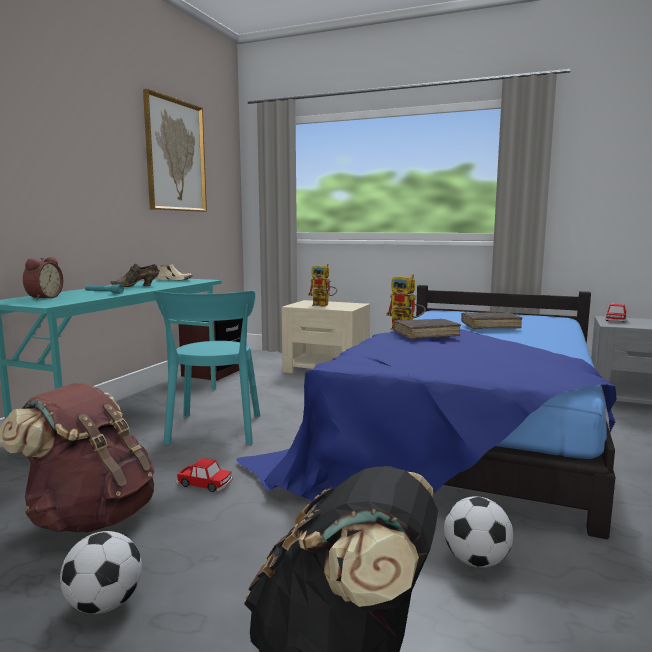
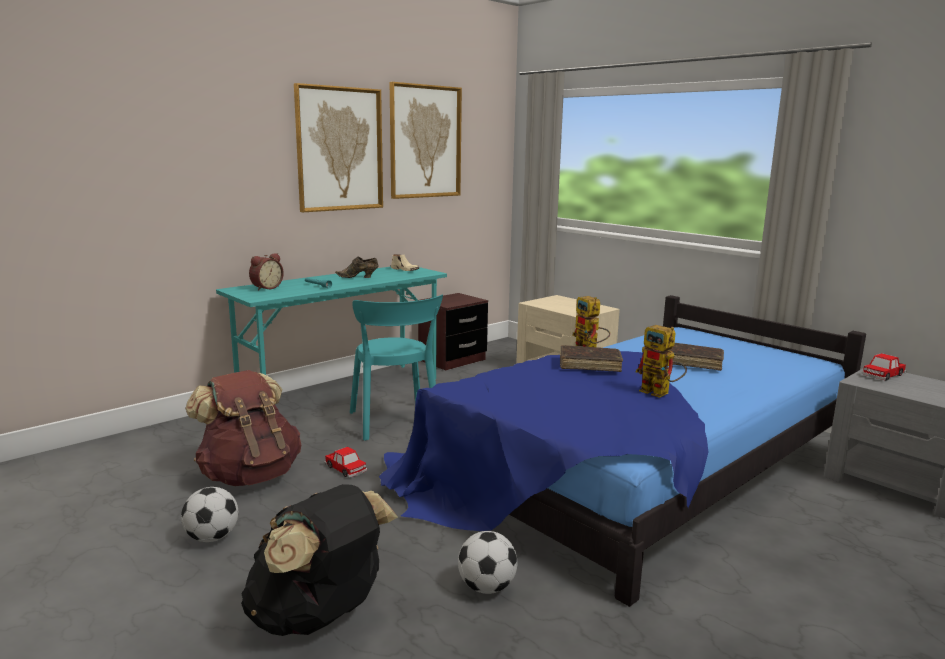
camera: 25 degrees right, 5 degrees up
turquoise chair [154,291,260,445] -> turquoise chair turned 45 degrees counterclockwise [350,295,443,441]
toy robot [308,264,337,307] -> toy robot moved to [636,325,687,398]
none -> picture [294,83,383,212]

